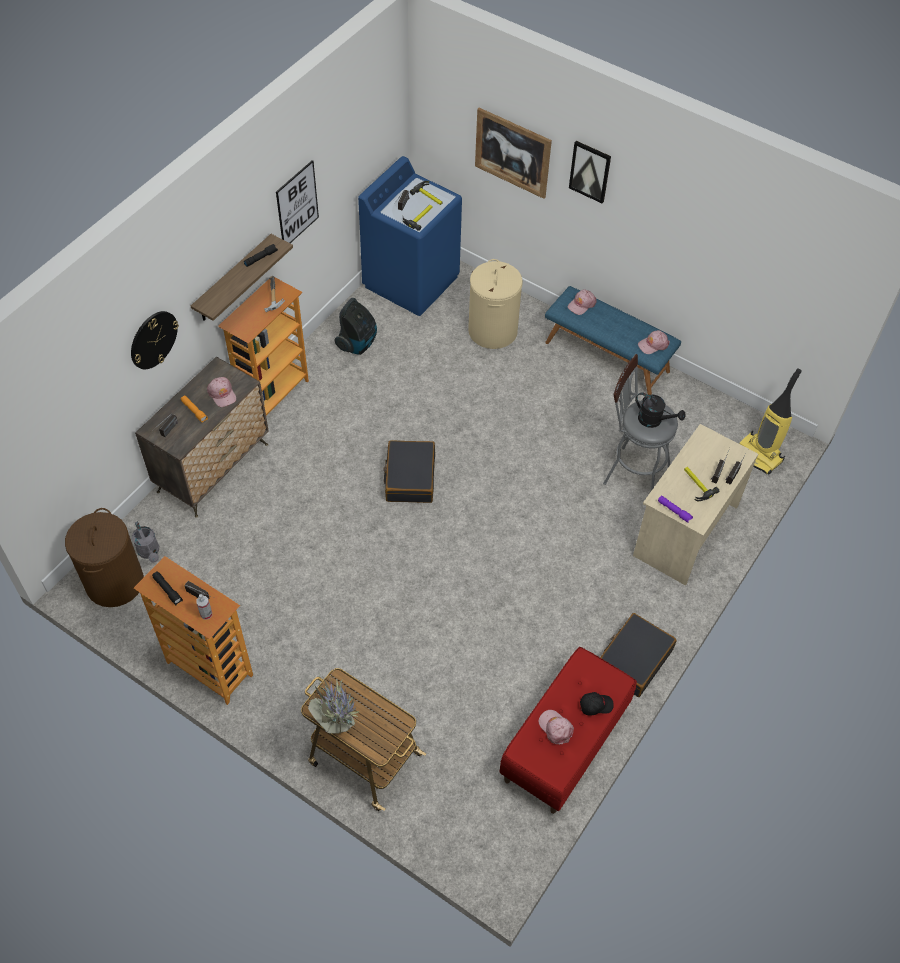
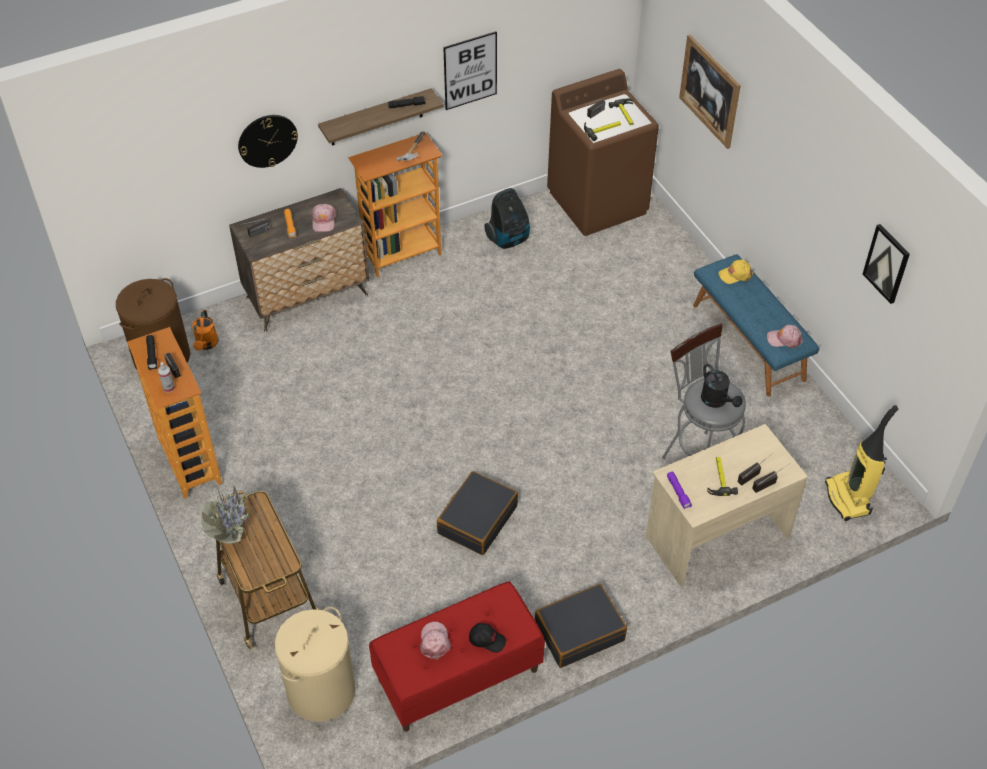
camera: 30 degrees right, 5 degrees down
grey watering can [132,521,159,563] -> orange watering can [192,310,219,351]
blue washing machine [358,156,462,316] -> brown washing machine [547,69,659,236]
black suitcase [383,441,435,503] -> black suitcase moved to [437,471,518,555]
beige laundry basket [468,259,523,349] -> beige laundry basket moved to [275,607,356,722]
pink cap [568,289,597,315] -> yellow cap [718,260,753,284]
picture [569,141,611,203] -> picture moved to [863,224,910,304]

